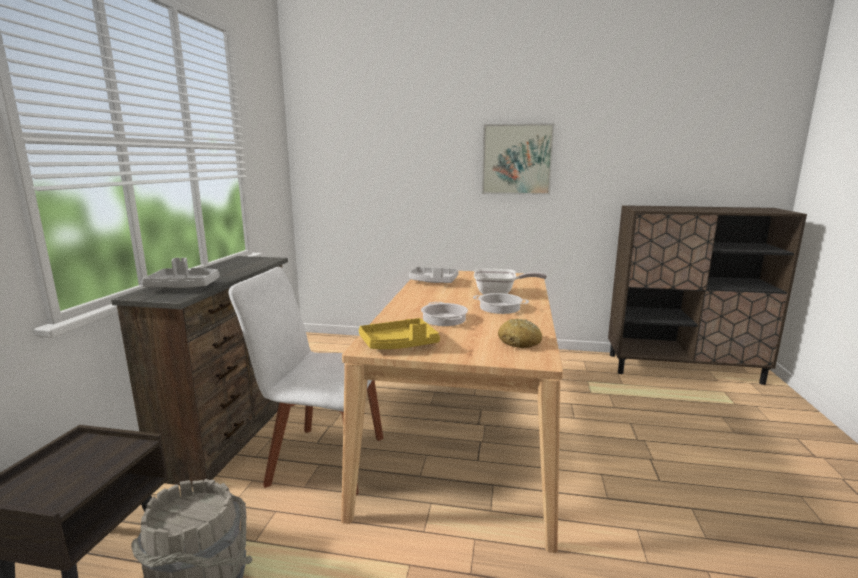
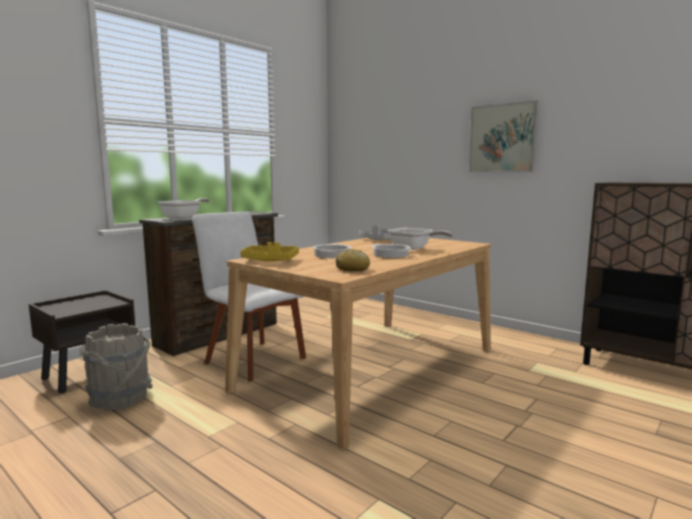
camera: 30 degrees right, 5 degrees down
grey tray [141,258,220,288] -> frying pan [158,198,210,219]

